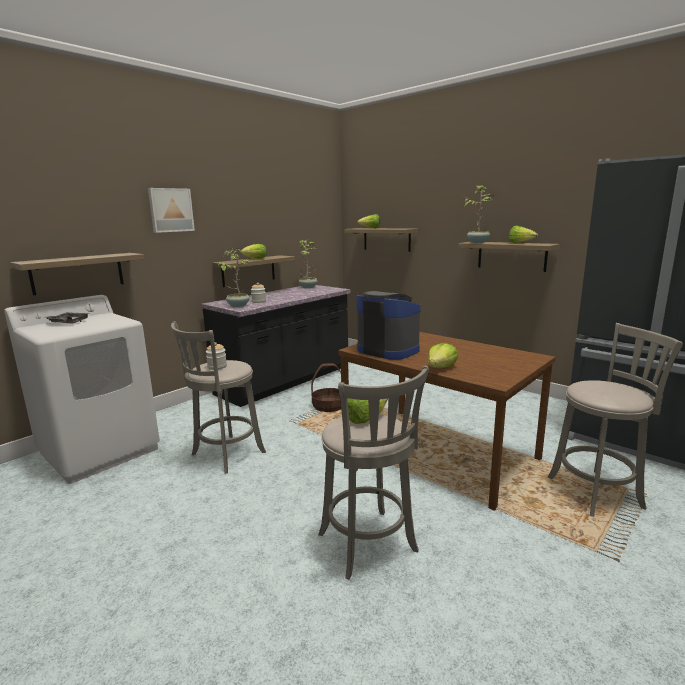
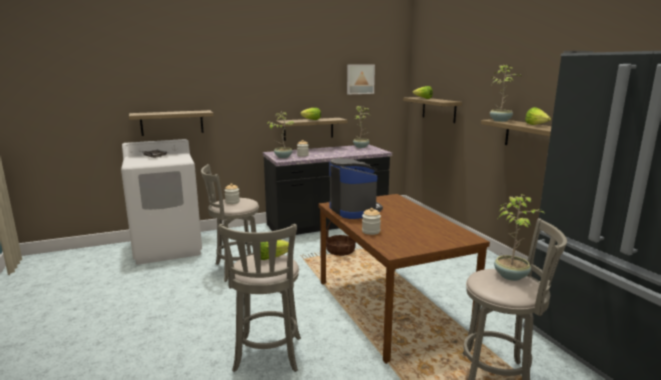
camera: 25 degrees right, 0 degrees up
picture [148,188,195,233] -> picture moved to [347,65,375,94]
lettuce [428,343,458,368] -> jar [362,208,381,235]
none -> potted plant [494,194,546,281]

